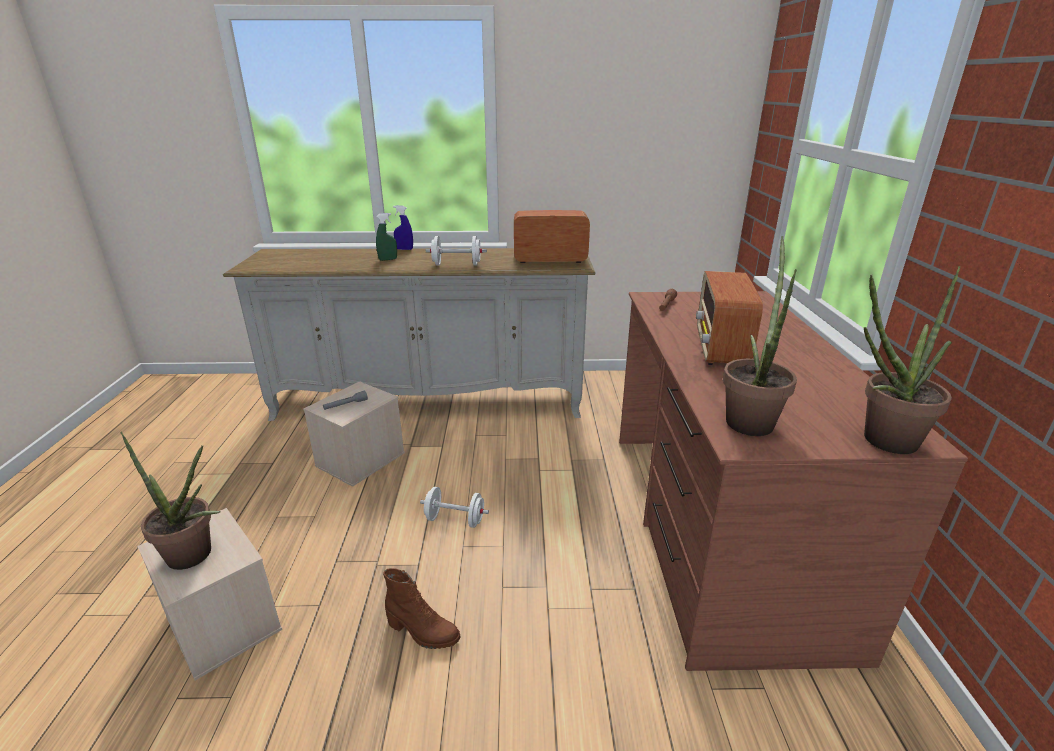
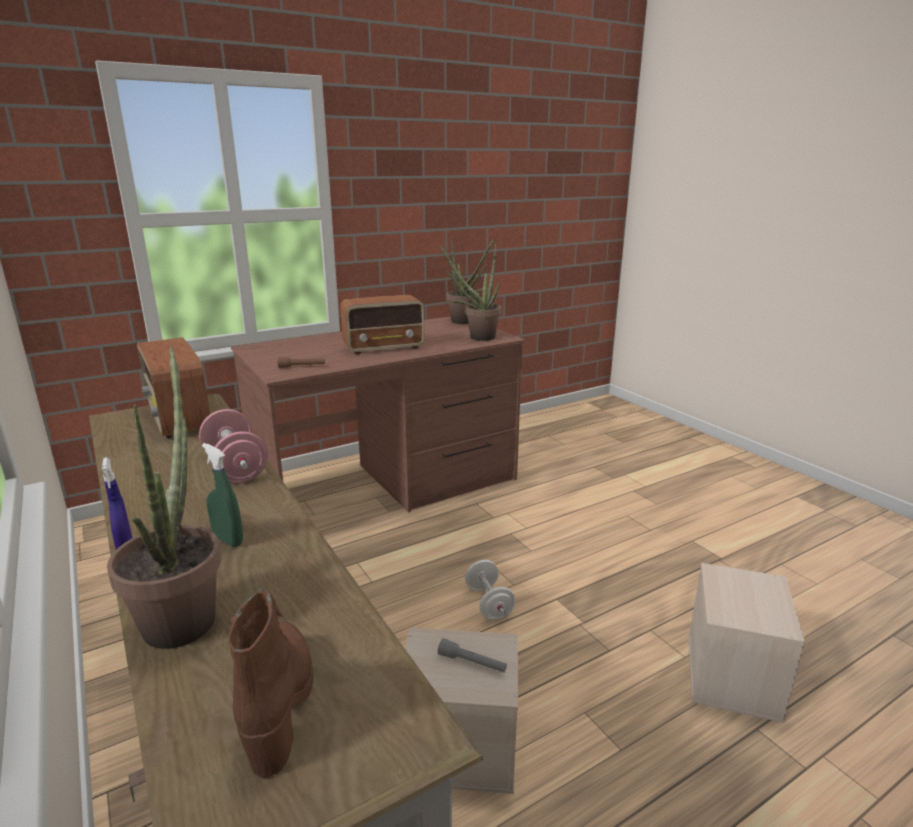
camera: 120 degrees left, 5 degrees down
potted plant [120,431,220,570] -> potted plant moved to [107,346,221,649]
brown boot [383,568,460,649] -> brown boot moved to [228,588,314,778]
white dumbbell [426,236,487,265] -> pink dumbbell [199,409,268,483]

